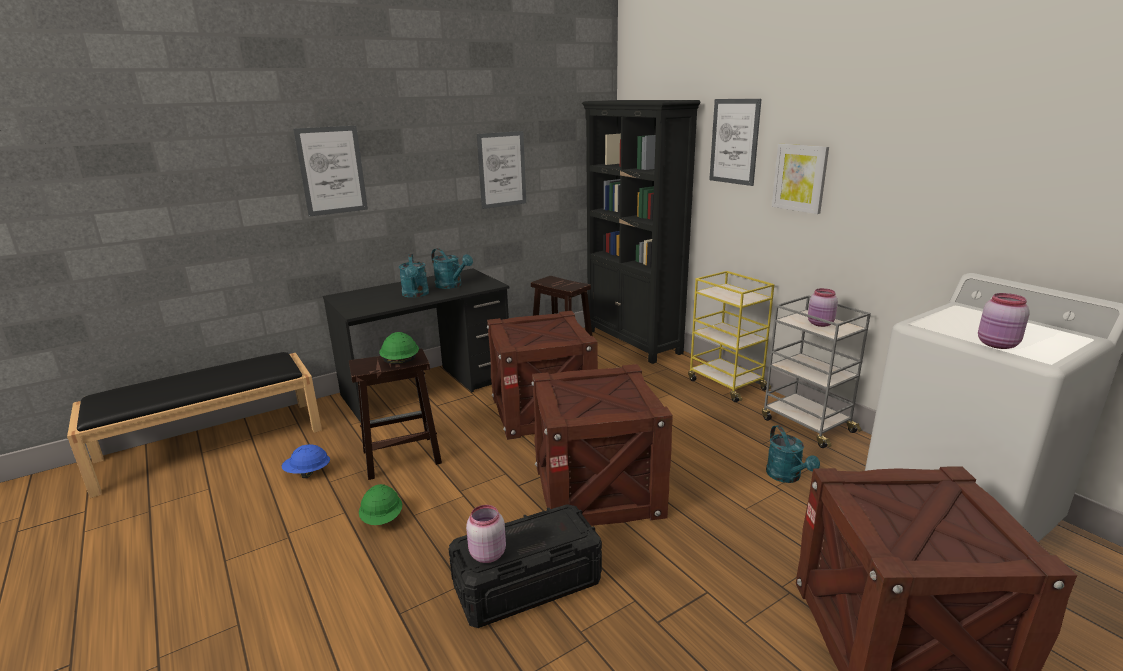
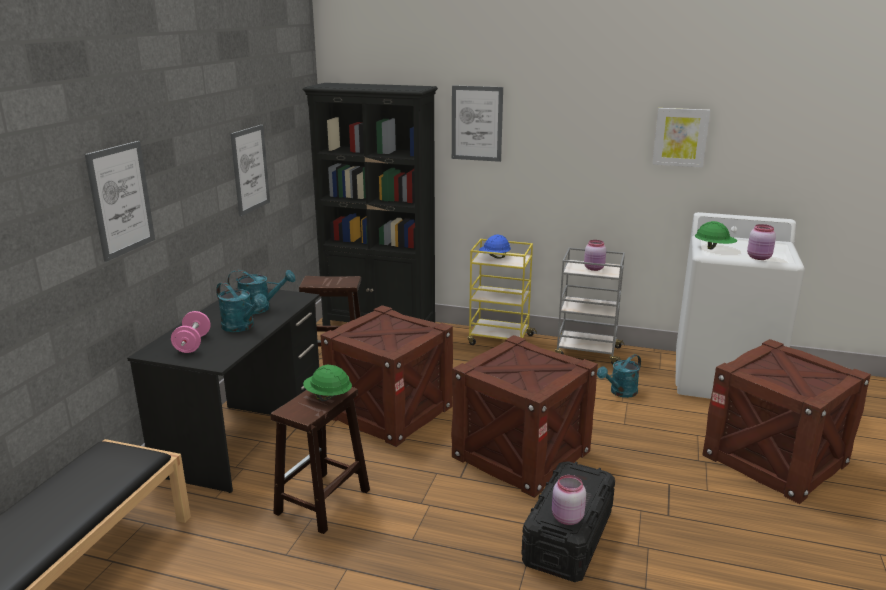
camera: 40 degrees left, 0 degrees up
blue hard hat [282,444,330,478] -> blue hard hat moved to [479,234,511,259]
green hard hat [359,484,402,525] -> green hard hat moved to [695,221,737,250]
turquoise watering can [766,425,820,483] -> turquoise watering can turned 105 degrees clockwise [597,354,641,398]
picture [772,144,829,214] -> picture moved to [652,108,710,168]
none -> pink dumbbell [171,311,211,353]

